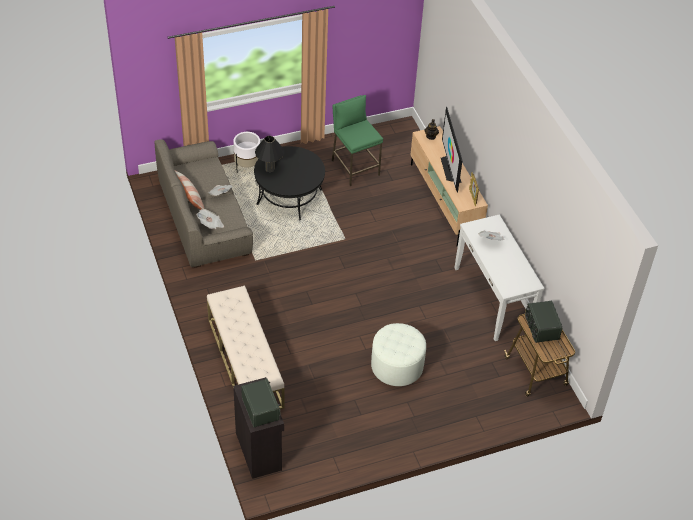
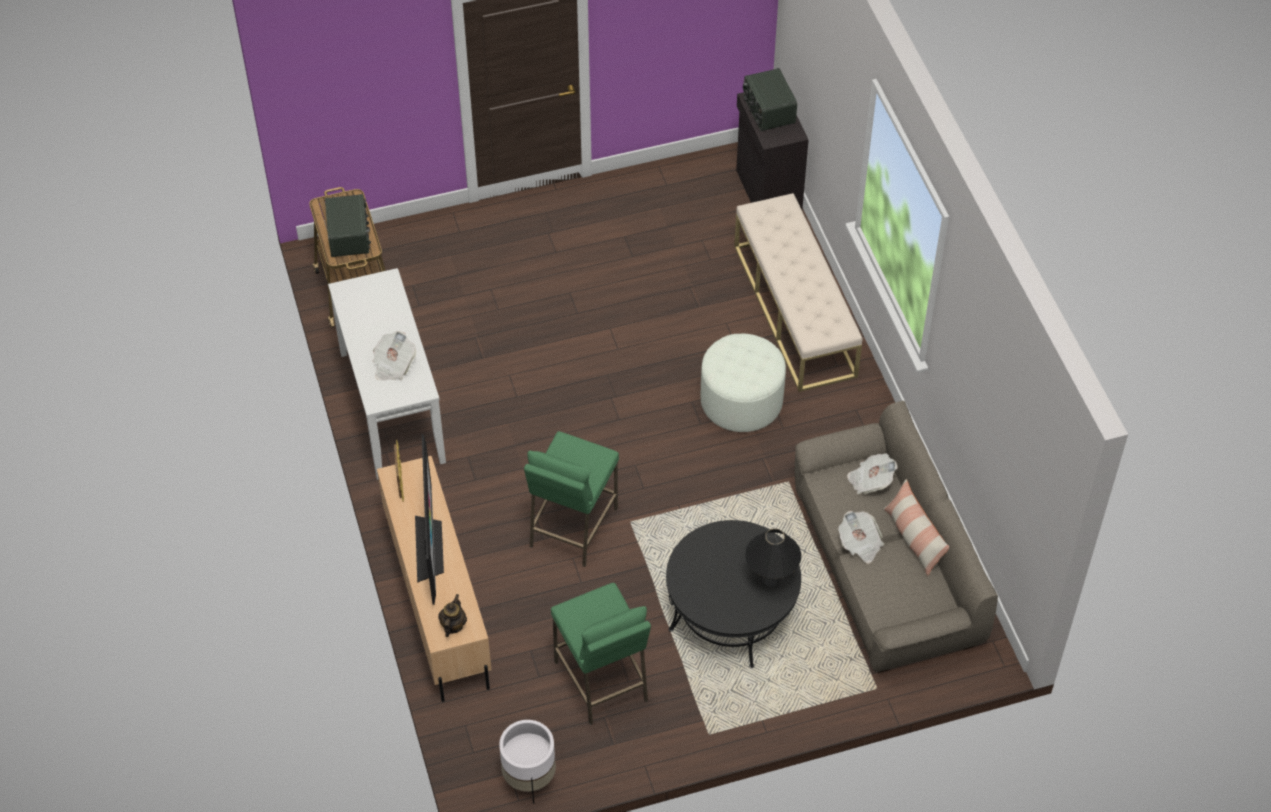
camera: 175 degrees left, 5 degrees up
white planter [233,132,260,173] -> white planter moved to [499,720,556,804]
white ottoman [371,323,426,386] -> white ottoman moved to [701,334,786,432]
none -> green stool [524,431,619,567]

